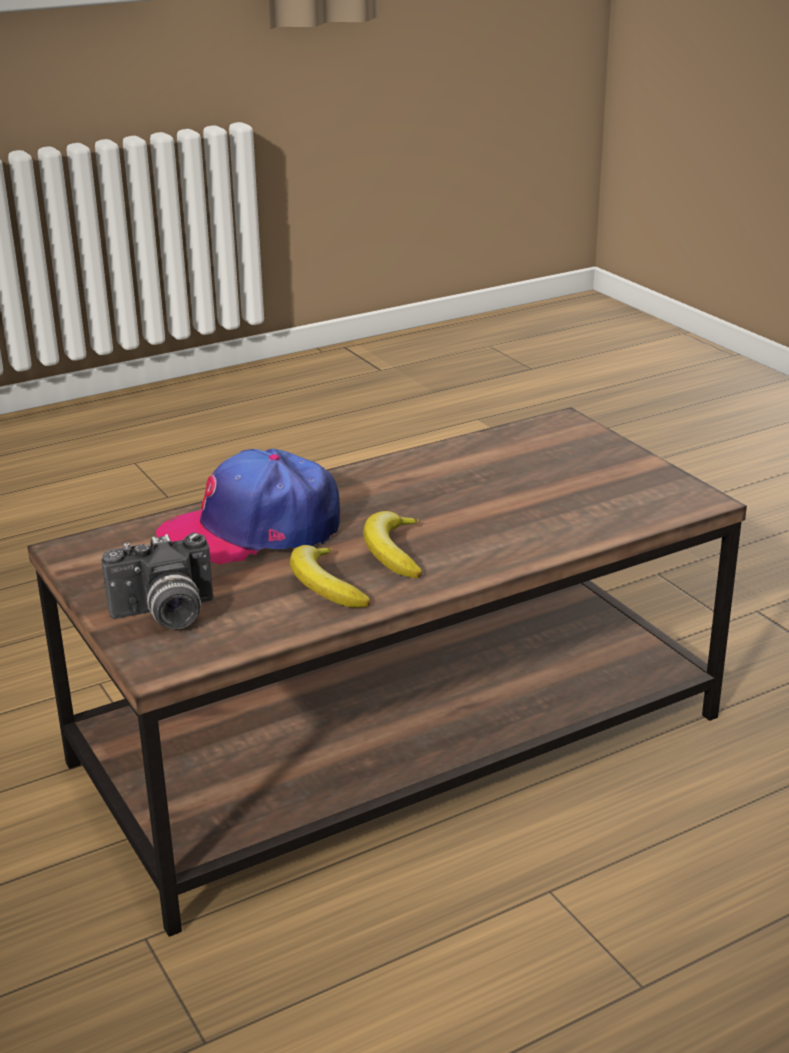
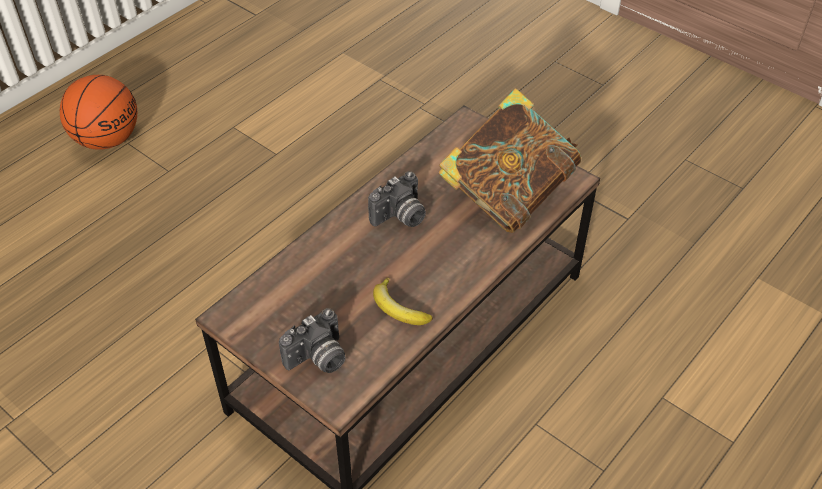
camera: 20 degrees left, 20 degrees up
cap [156,449,340,565] -> none
banana [363,511,422,578] -> none
none -> basketball [60,75,137,150]
none -> camera [368,171,426,227]
none -> book [439,88,581,233]

